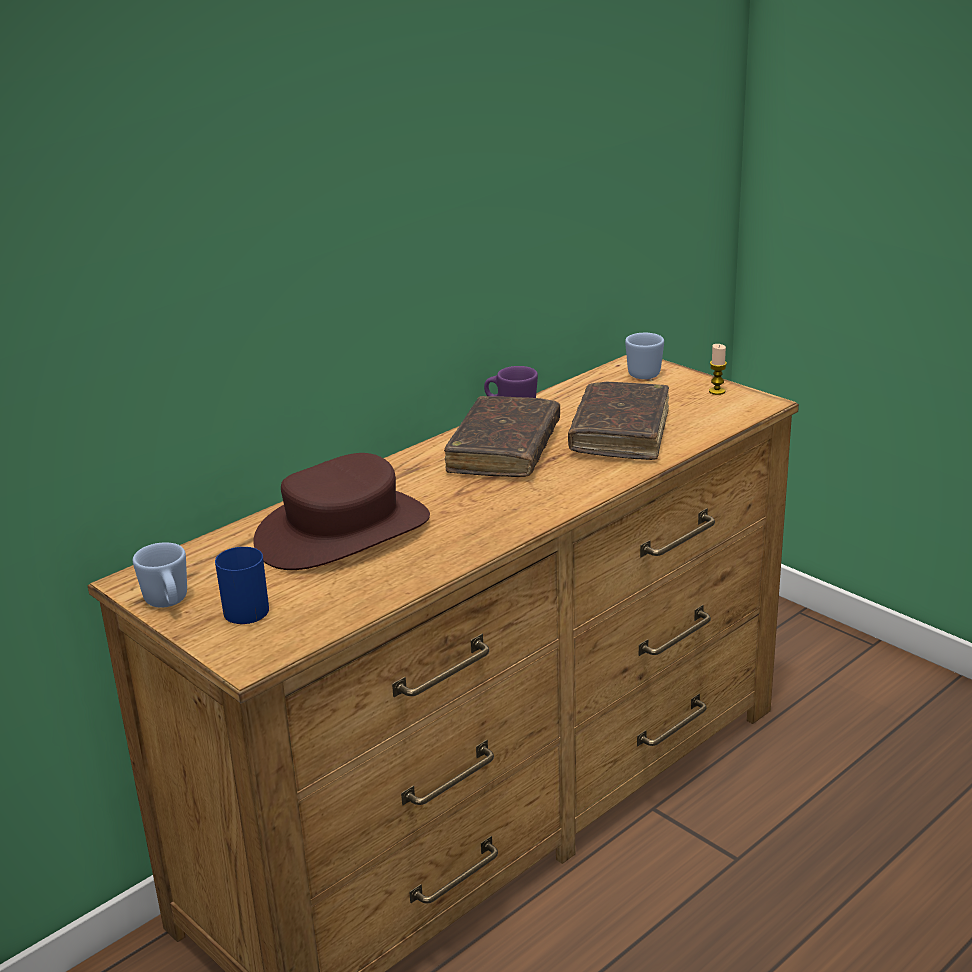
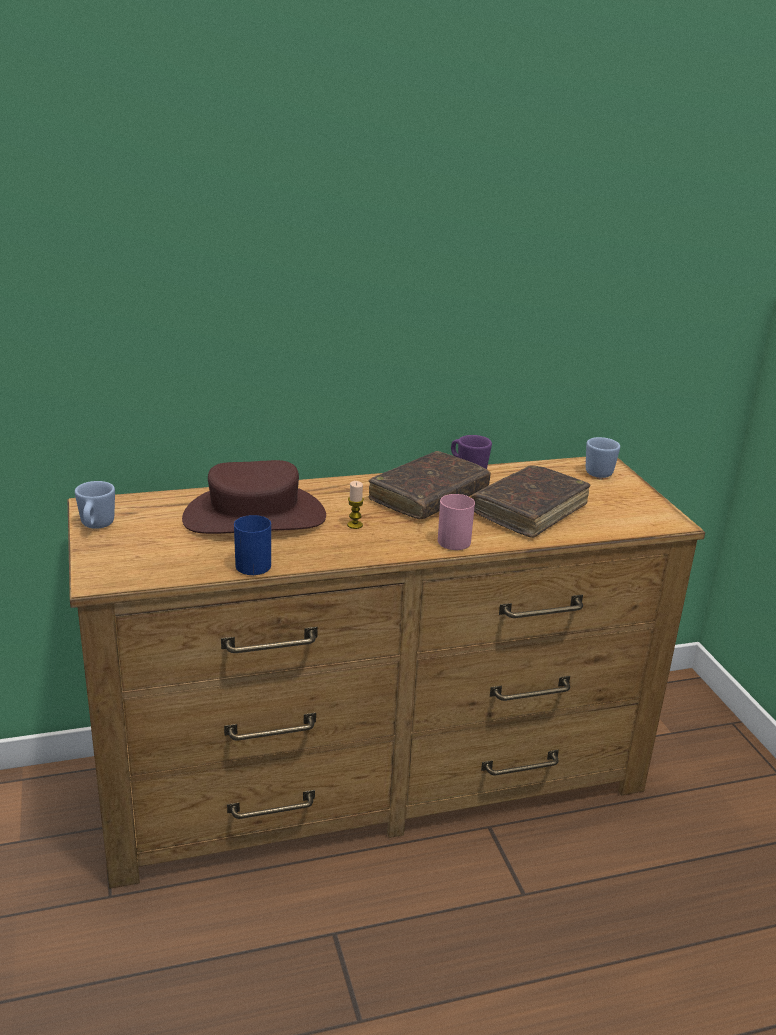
camera: 25 degrees right, 0 degrees up
blue mug [215,547,269,624] -> blue mug moved to [234,515,271,575]
candle [709,344,727,395] -> candle moved to [347,481,364,529]
none -> pink mug [438,494,475,550]

